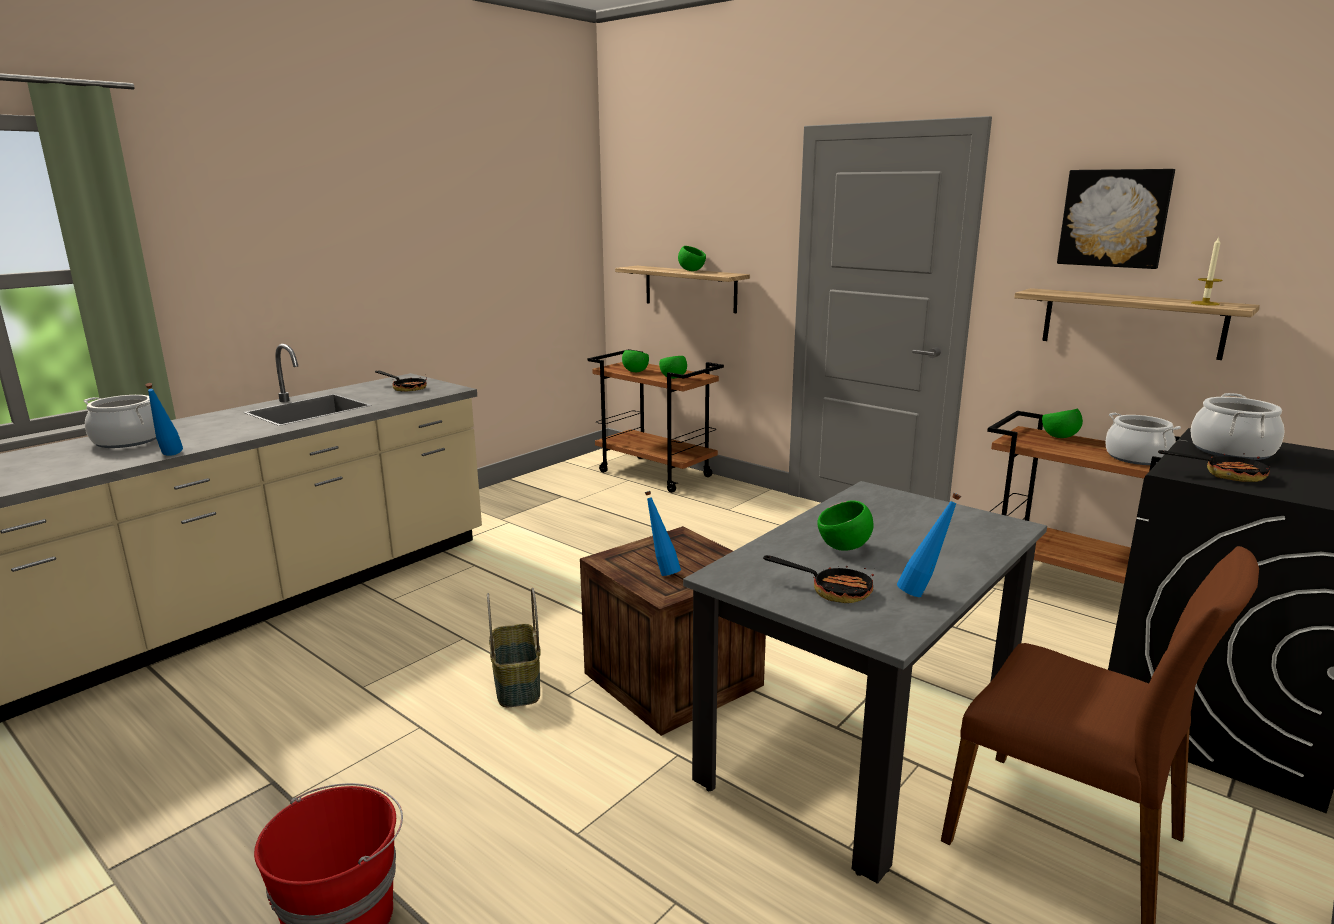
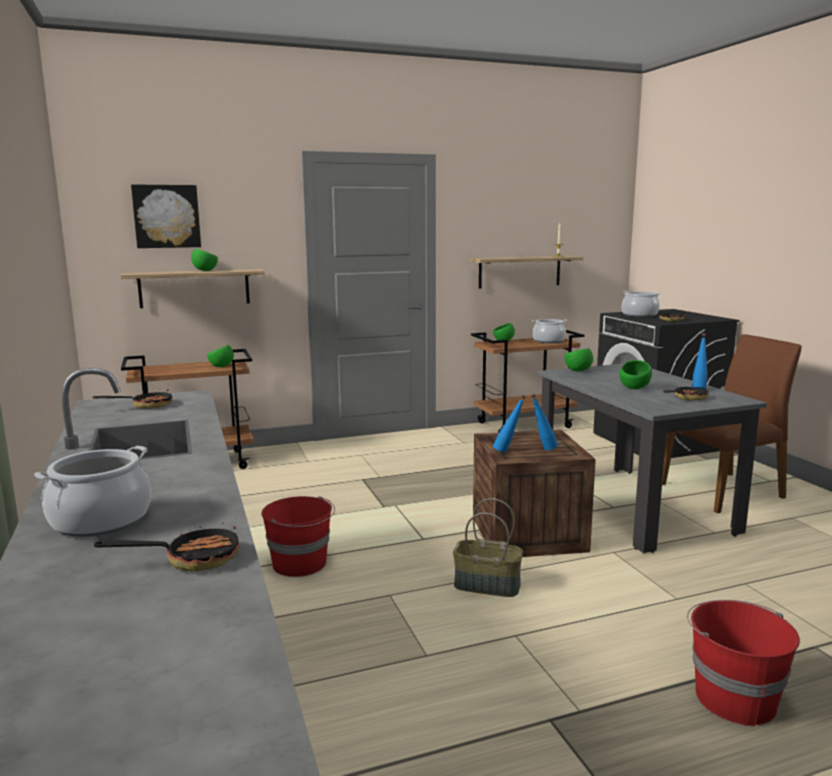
camera: 60 degrees left, 5 degrees down
blue bottle [145,383,183,456] -> blue bottle moved to [493,395,526,452]
green bowl [622,350,649,372] -> green bowl moved to [564,348,593,372]
picture [1057,169,1175,269] -> picture moved to [131,184,201,248]
none -> frying pan [94,518,239,572]
none -> red bucket [261,496,335,577]

